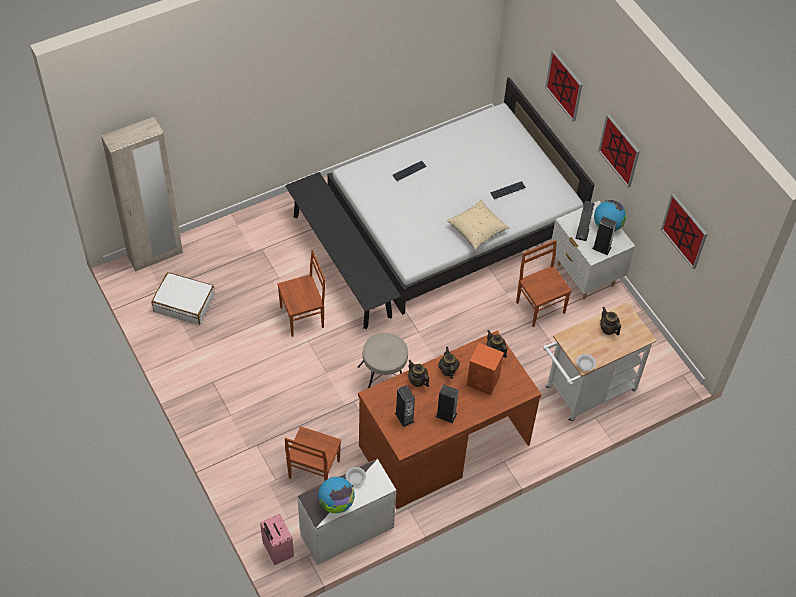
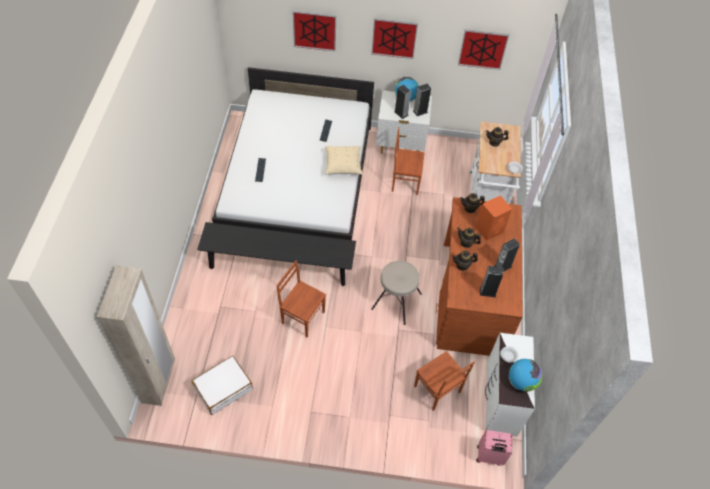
camera: 55 degrees left, 0 degrees up
brown chair [277,250,325,337] -> brown chair turned 75 degrees counterclockwise [277,260,326,337]

